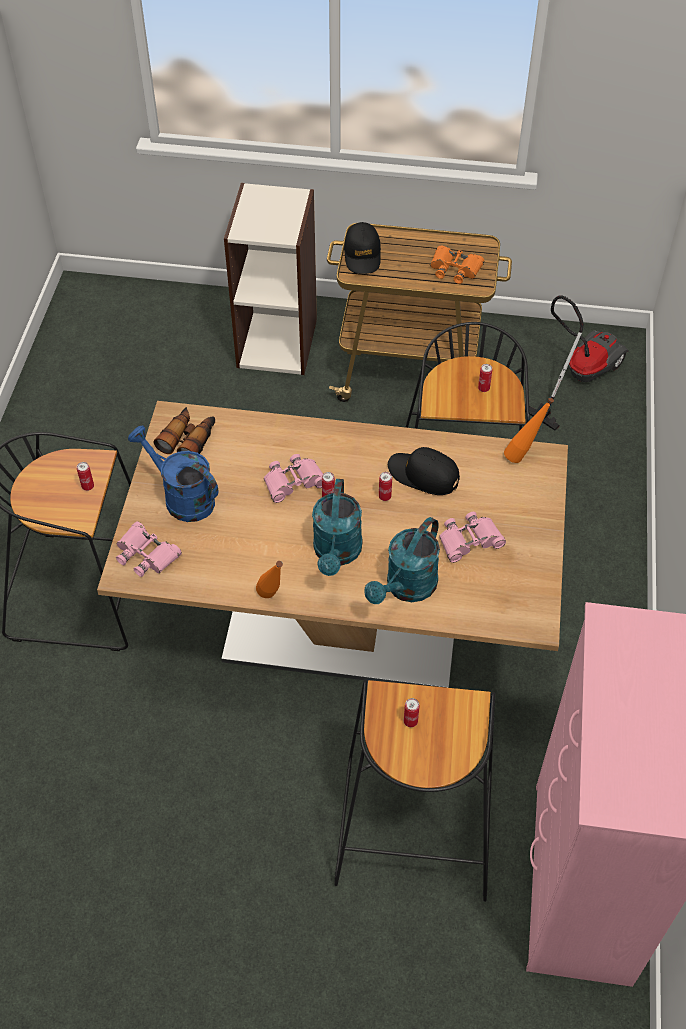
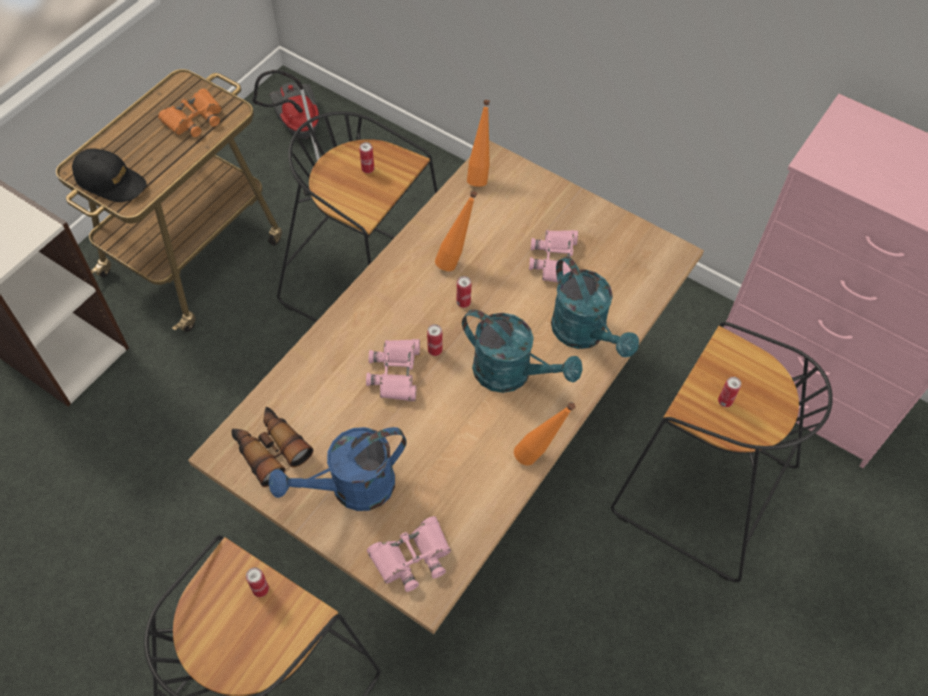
camera: 65 degrees left, 5 degrees up
black cap [388,447,460,495] -> orange bottle [435,191,477,271]

